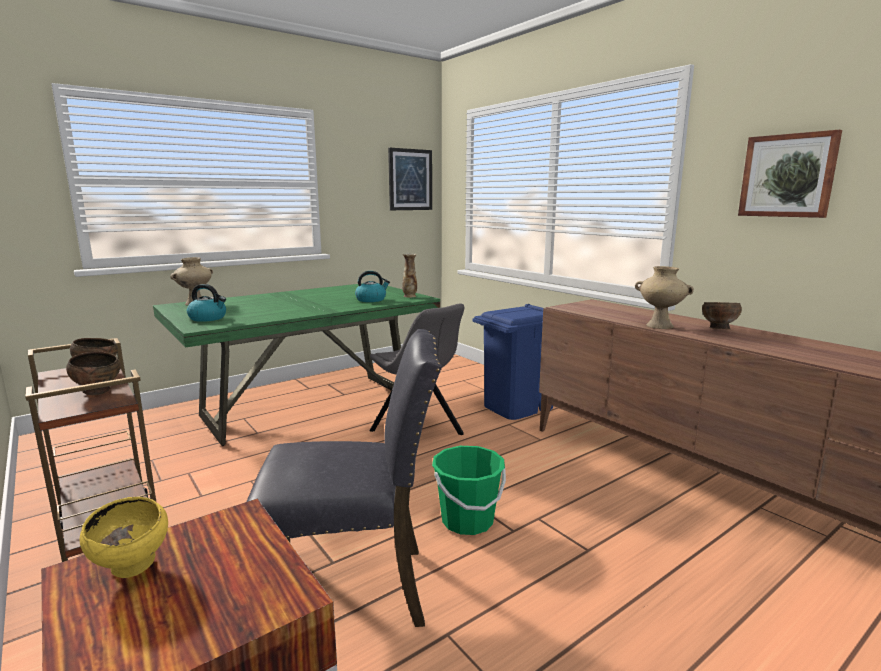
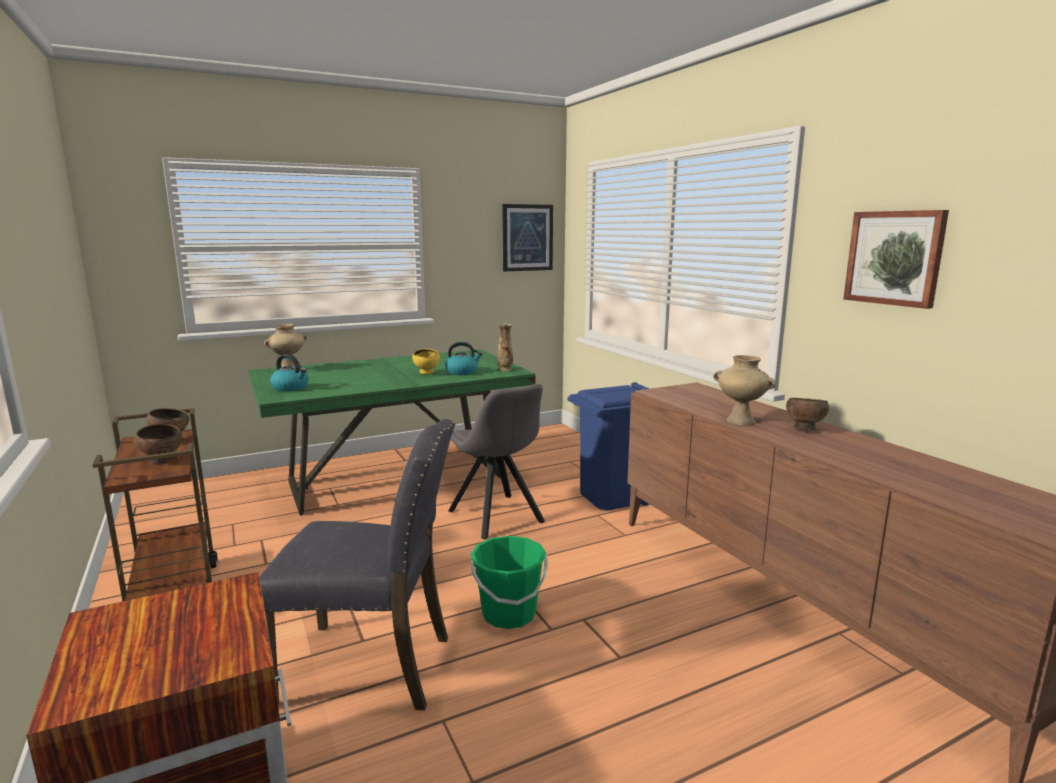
camera: 10 degrees right, 0 degrees up
yellow bowl [80,497,168,578] -> yellow bowl moved to [412,349,440,374]

